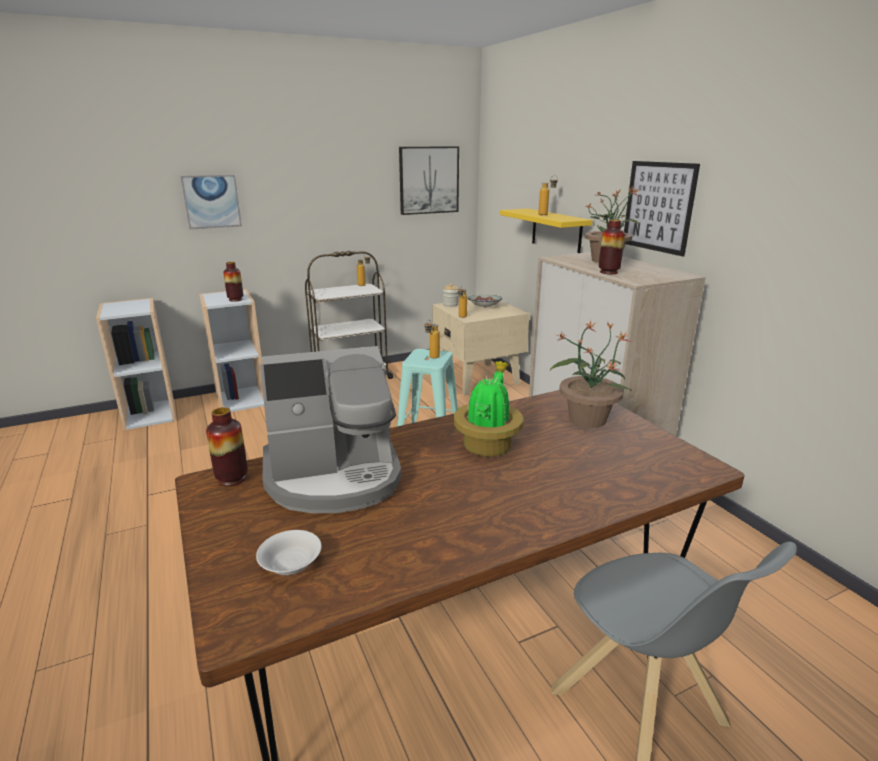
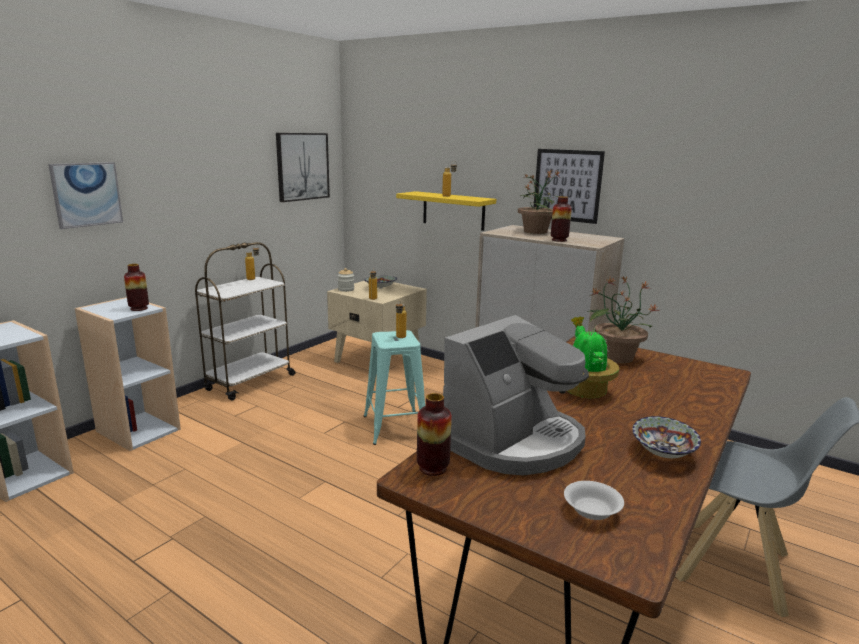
camera: 30 degrees left, 5 degrees down
none -> bowl [632,416,701,458]

